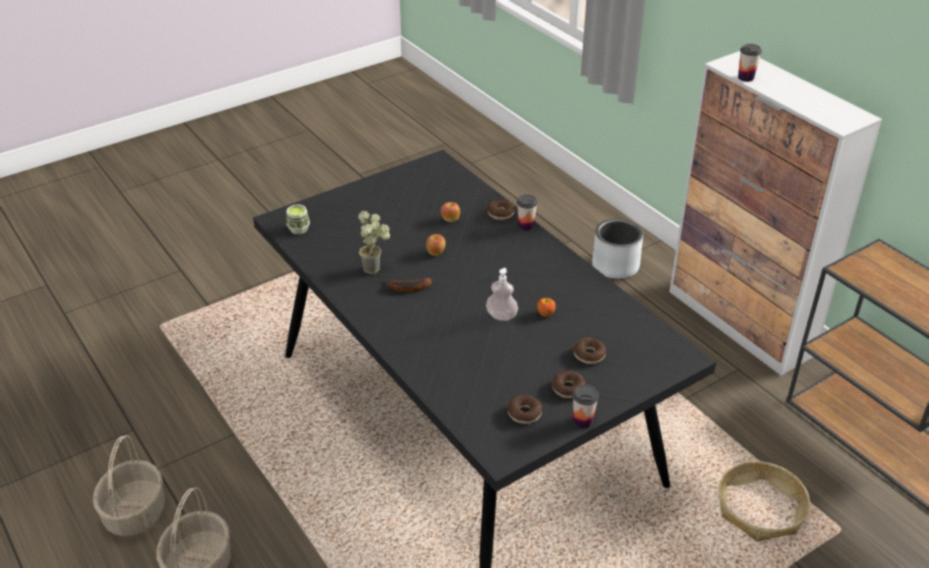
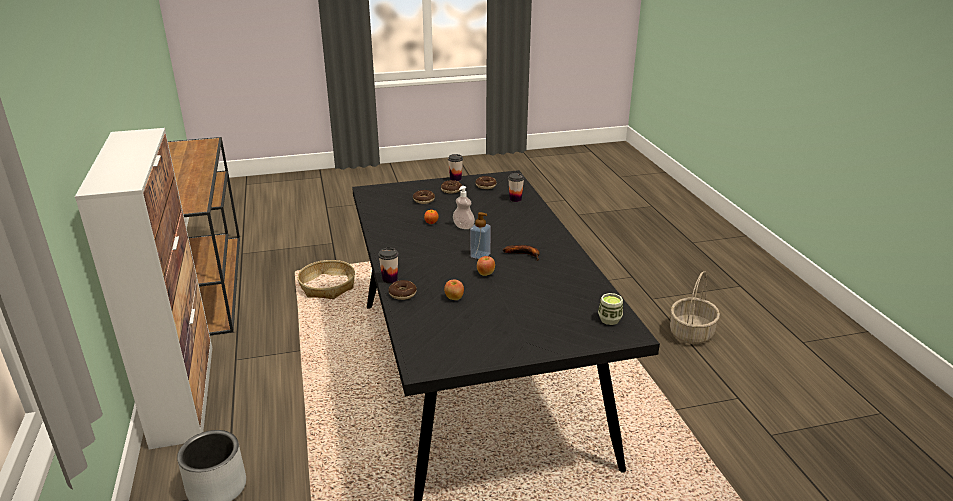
camera: 160 degrees left, 10 degrees down
basket [93,435,165,536] -> none
potted plant [358,211,390,274] -> none
cup [738,44,762,82] -> cup moved to [508,173,524,202]
none -> soap dispenser [470,212,491,259]

